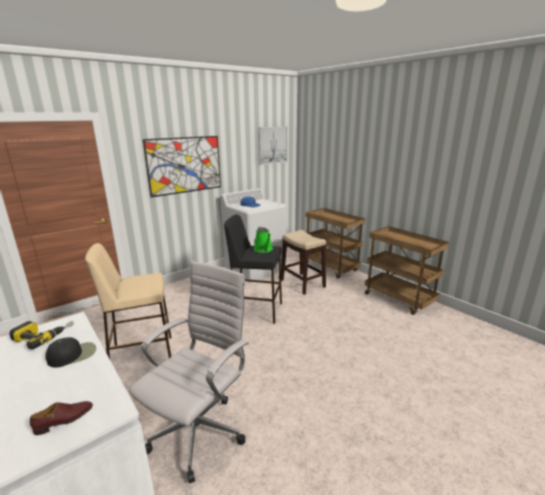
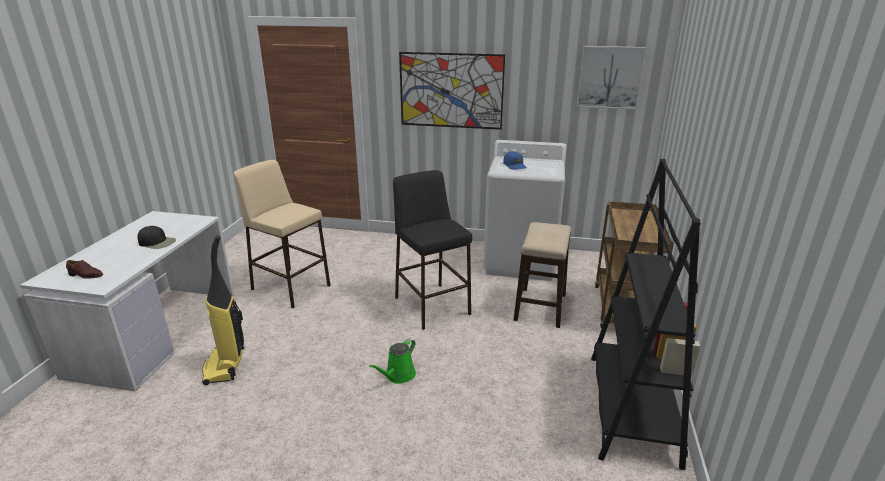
camera: 50 degrees right, 5 degrees up
power drill [9,321,74,349] -> none
white office chair [129,261,249,484] -> vacuum cleaner [202,235,244,385]
green watering can [254,227,273,253] -> green watering can moved to [369,339,416,384]
brown cart [365,226,449,315] -> black bookcase [591,159,701,470]

